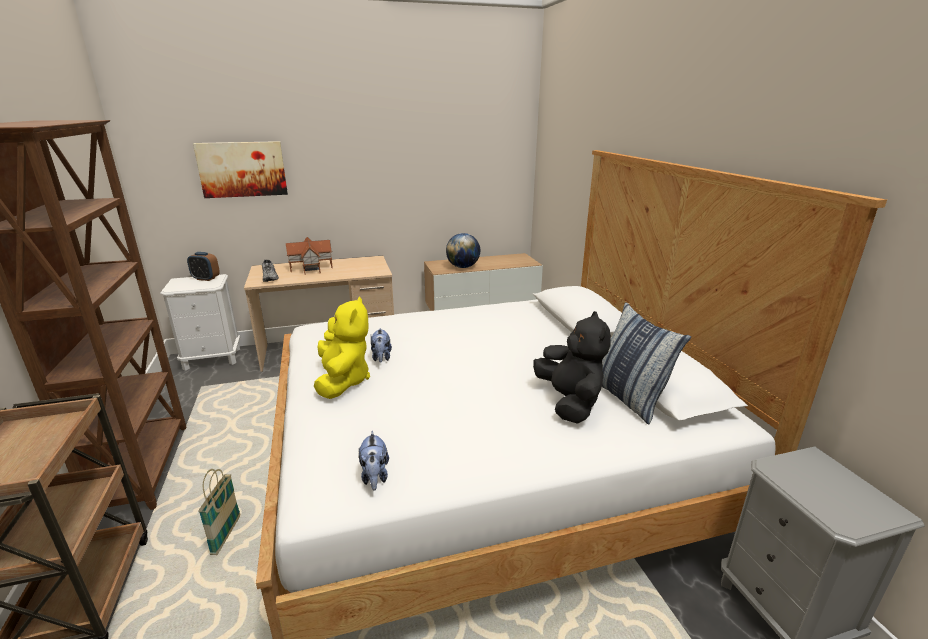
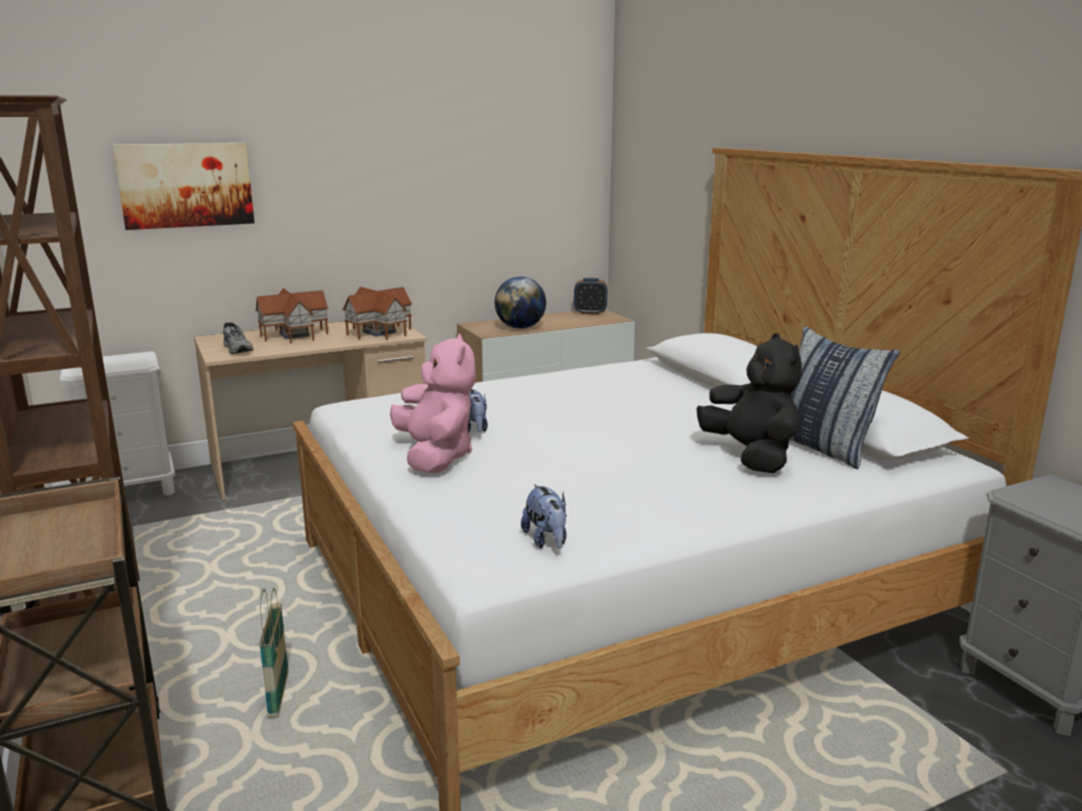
camera: 10 degrees left, 5 degrees down
alarm clock [187,252,220,281] -> alarm clock moved to [574,278,607,315]
yellow plush toy [314,296,370,399] -> pink plush toy [390,333,476,474]
none -> toy house [342,287,412,340]

